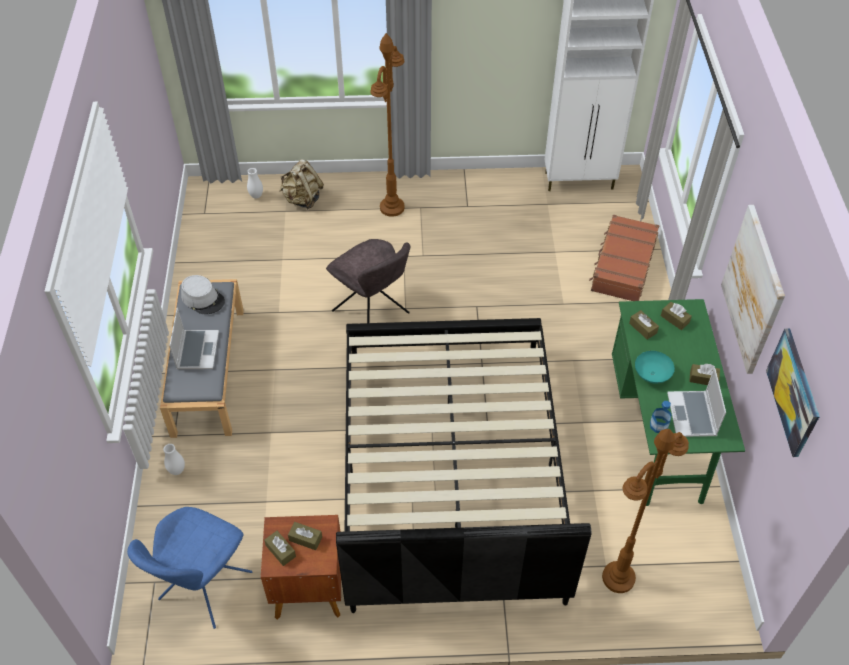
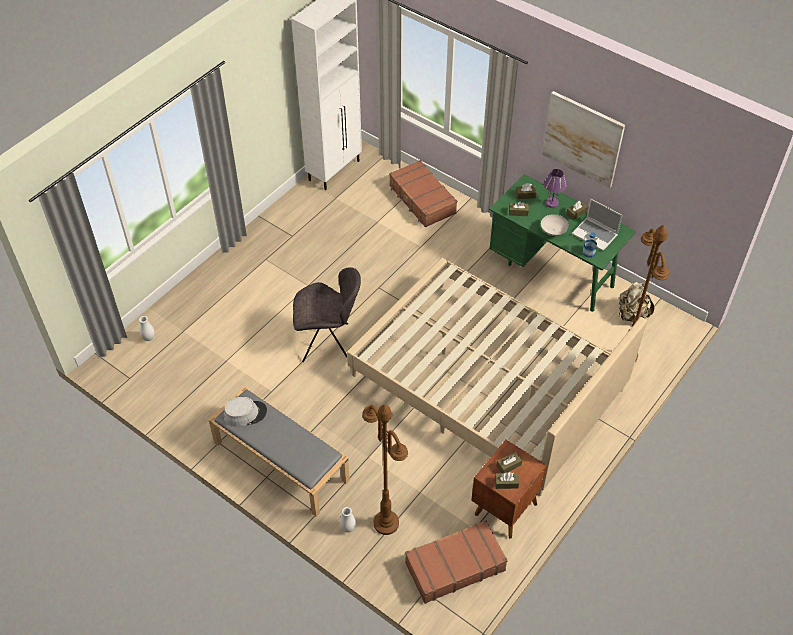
camera: 50 degrees left, 0 degrees up
blue chair [127,507,252,629] -> brown suitcase [405,520,508,604]
laptop [169,308,219,369] -> none
beige backpack [279,159,324,210] -> beige backpack moved to [619,282,654,322]
black bed [336,318,592,613] -> beige bed [347,258,647,496]
brown floor lamp [370,33,404,217] -> brown floor lamp moved to [362,404,408,535]
turquoise bowl [635,351,675,383] -> white bowl [541,214,569,236]
picture [766,328,820,457] -> none
none -> purple table lamp [544,169,567,208]

